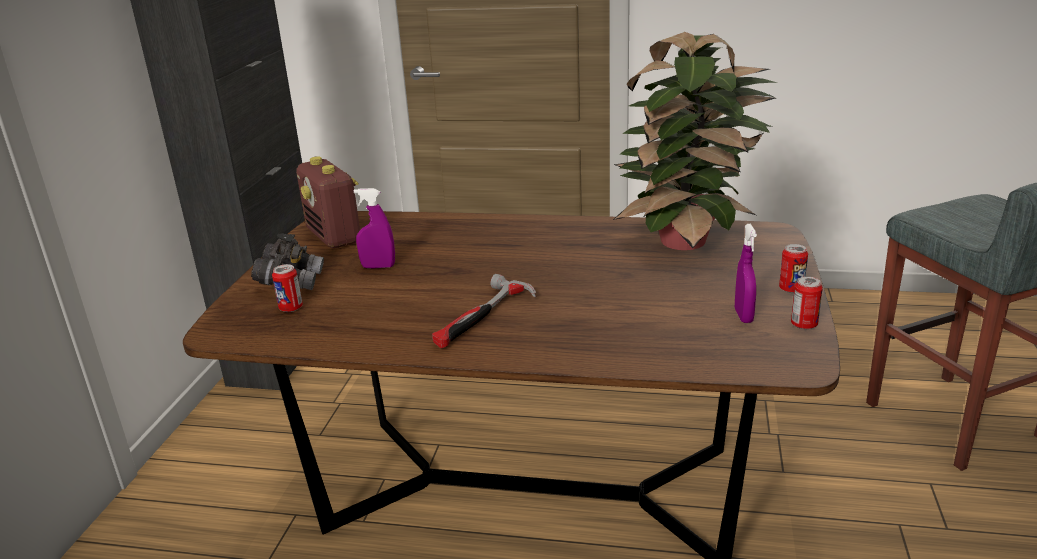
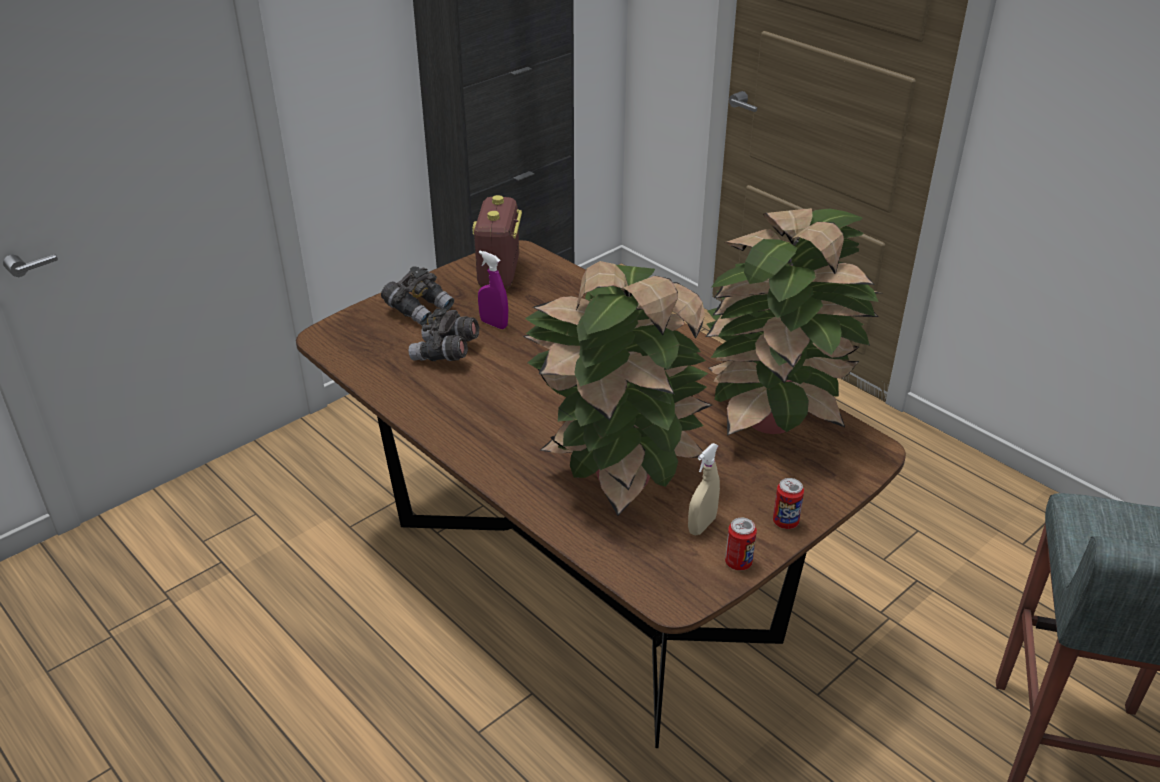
camera: 35 degrees right, 10 degrees up
can [272,264,303,312] -> none
hammer [432,274,536,348] -> none
purple spray bottle [735,224,757,323] -> beige spray bottle [688,443,720,535]
none -> grey binoculars [408,308,480,361]
none -> potted plant [523,261,712,515]

